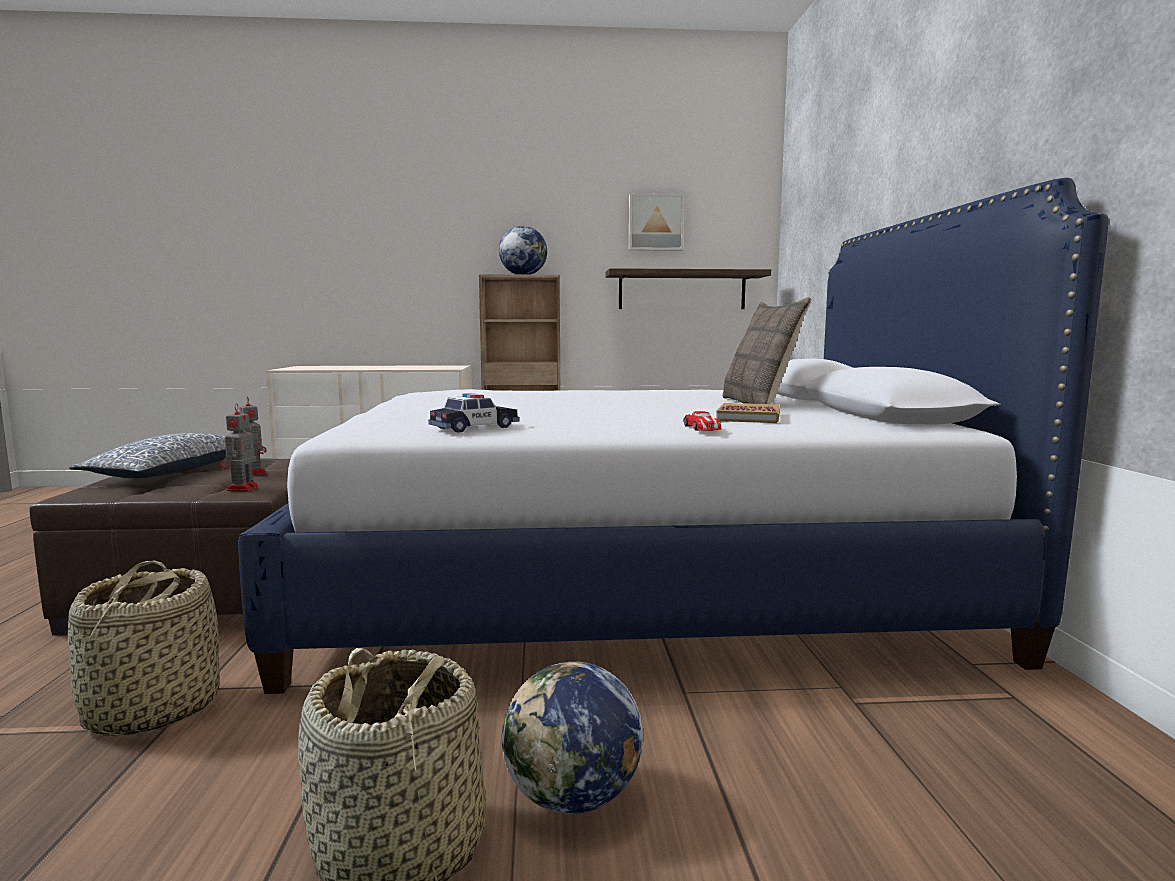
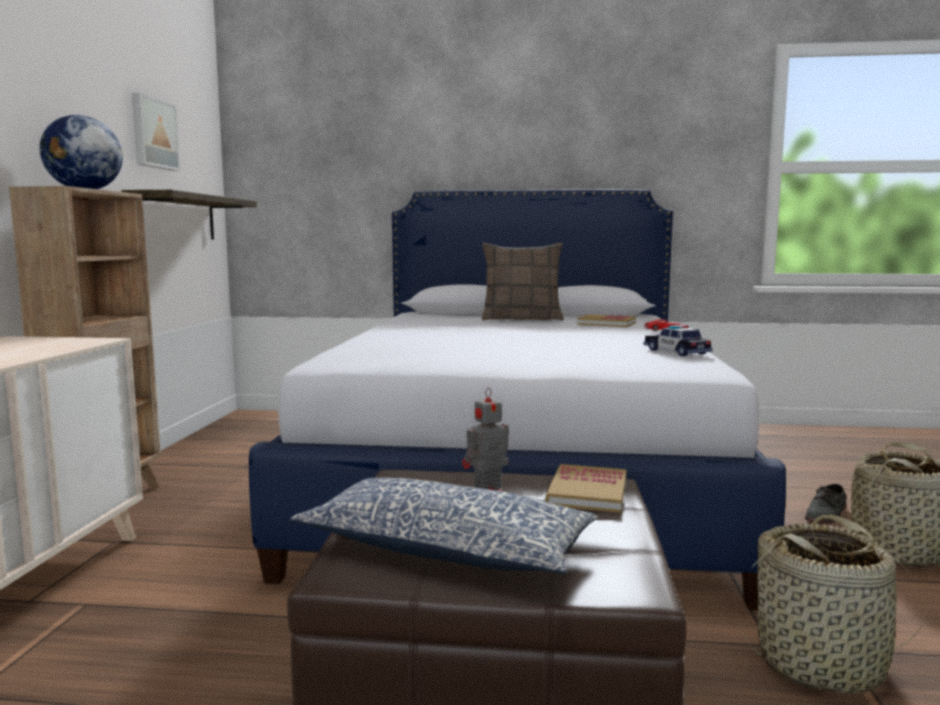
camera: 80 degrees left, 0 degrees up
toy robot [221,404,259,491] -> book [546,464,626,513]
globe [502,661,643,814] -> grey shoe [805,484,847,524]

